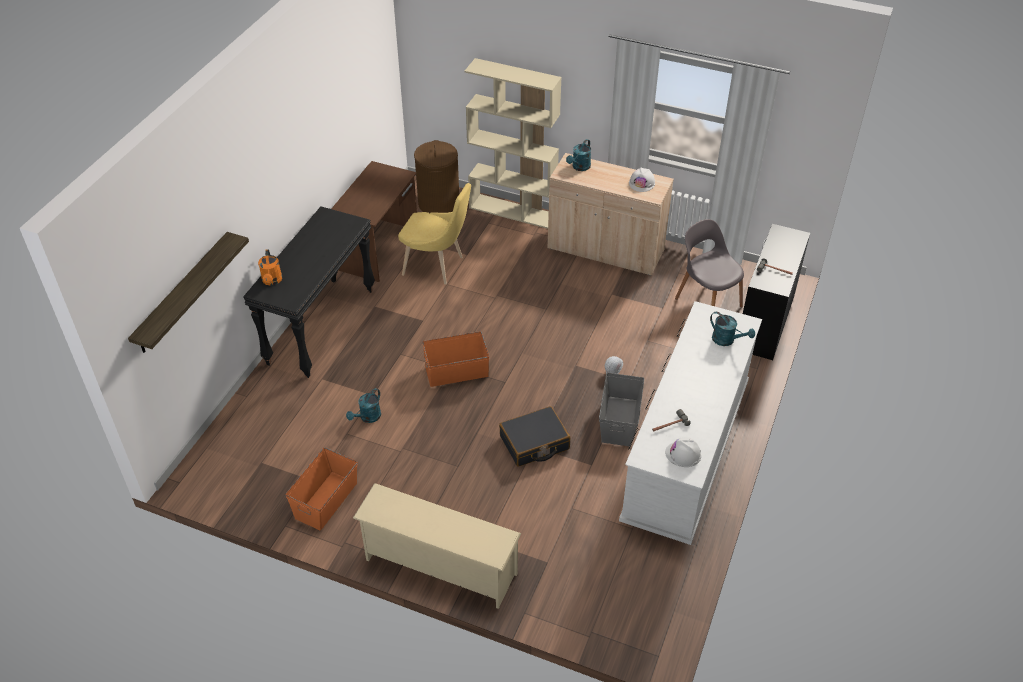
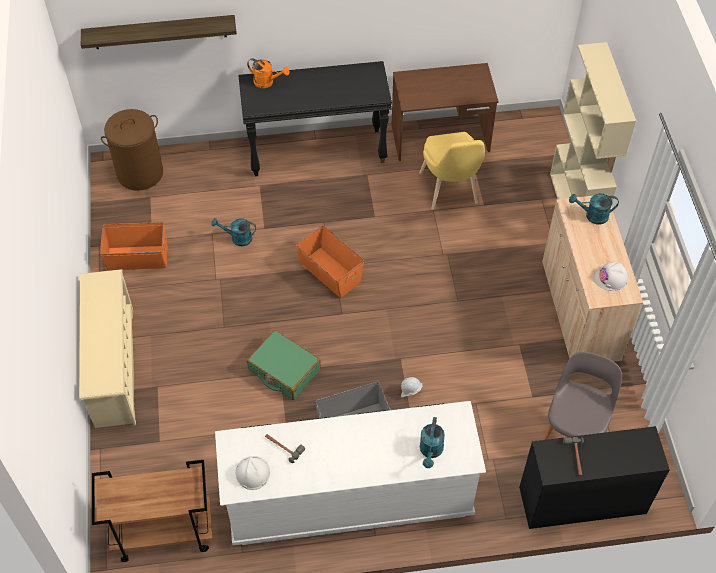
camera: 60 degrees right, 10 degrees up
orange watering can [258,249,282,286] -> orange watering can turned 120 degrees counterclockwise [247,58,290,88]
brown laundry basket [414,140,459,214] -> brown laundry basket moved to [101,109,163,191]
black suitcase [499,406,570,467] -> green suitcase [247,330,321,400]
none -> brown cart [92,460,213,562]

